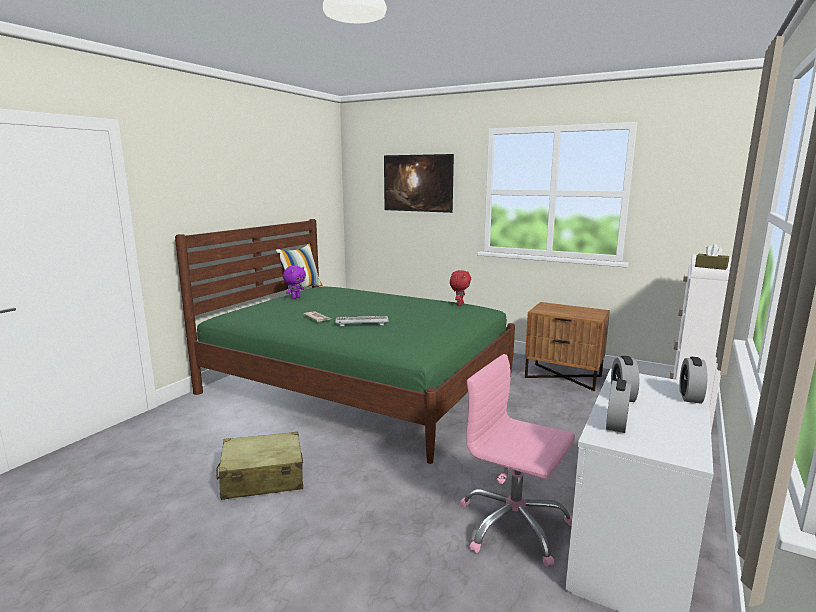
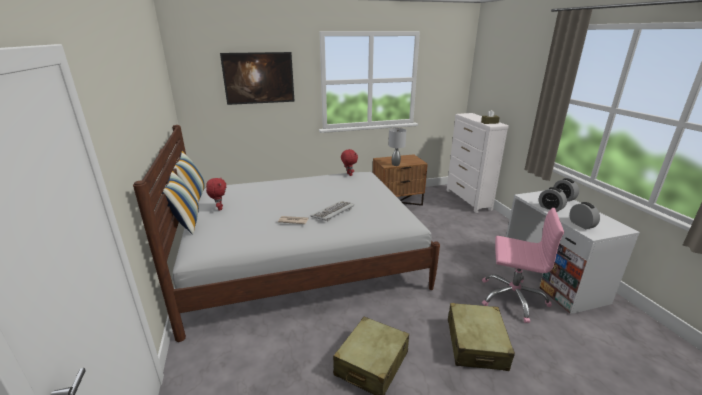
camera: 45 degrees left, 10 degrees up
green bed [175,219,515,464] -> white bed [133,125,440,342]
purple plush toy [283,266,306,299] -> red plush toy [206,178,226,210]
pink office chair [460,354,575,567] -> pink office chair turned 150 degrees counterclockwise [482,208,564,323]
none -> pillow [162,171,199,235]
none -> grey table lamp [388,128,406,166]
none -> beige suitcase [448,303,515,371]

